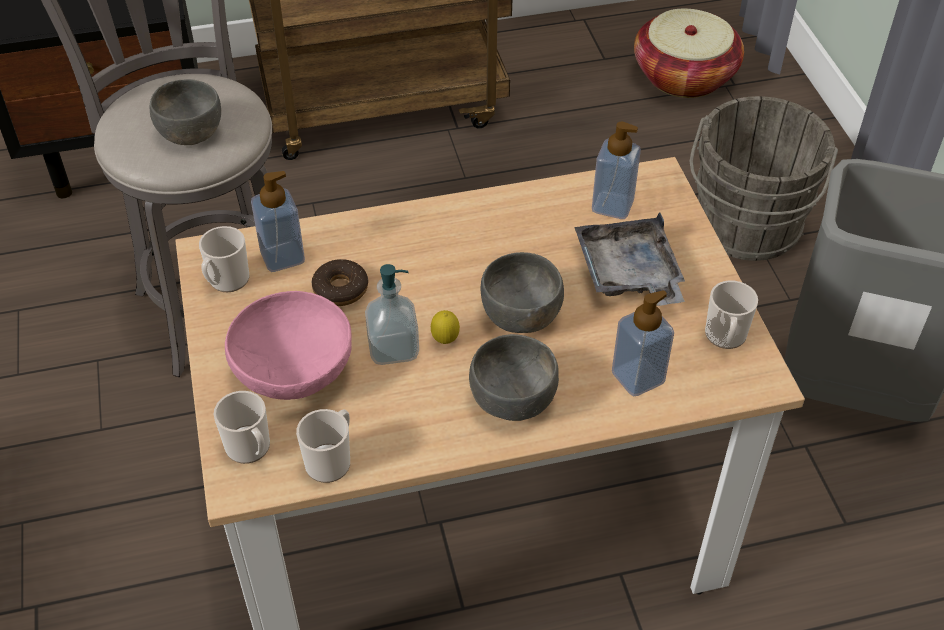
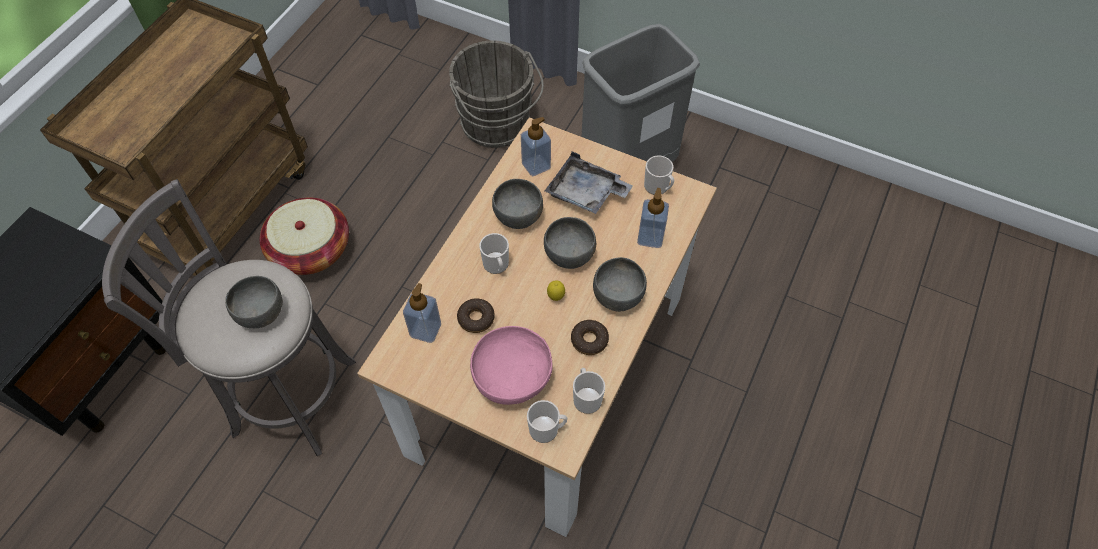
camera: 50 degrees left, 10 degrees up
mug [199,226,249,292] -> mug moved to [479,233,509,274]
soap dispenser [365,264,419,365] -> none
basket [634,9,744,98] -> basket moved to [260,197,349,275]
none -> grey bowl [492,179,543,229]
none -> donut [571,320,609,355]

